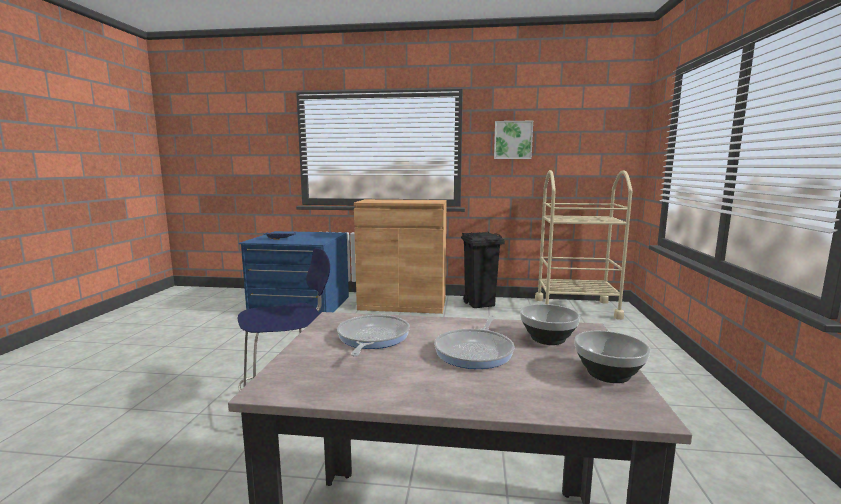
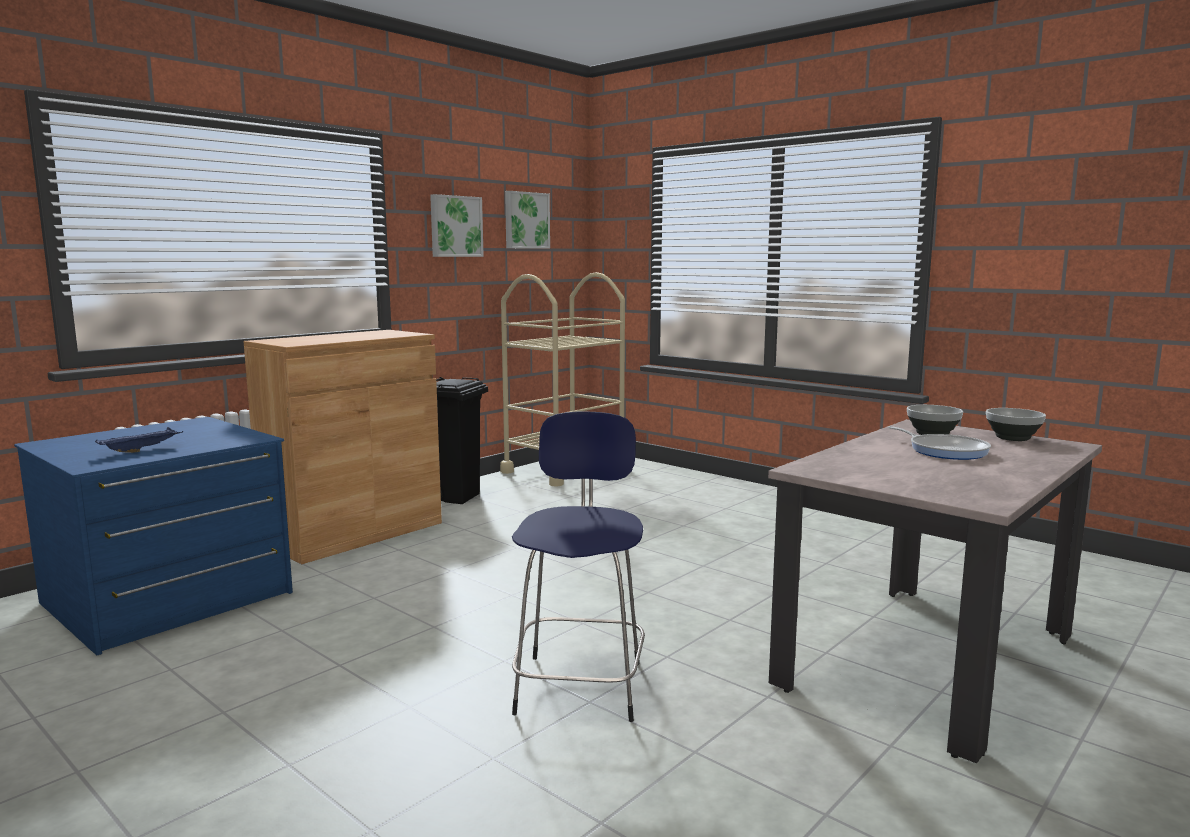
camera: 55 degrees left, 0 degrees up
frying pan [337,315,410,356] -> none
none -> picture [505,191,550,249]

